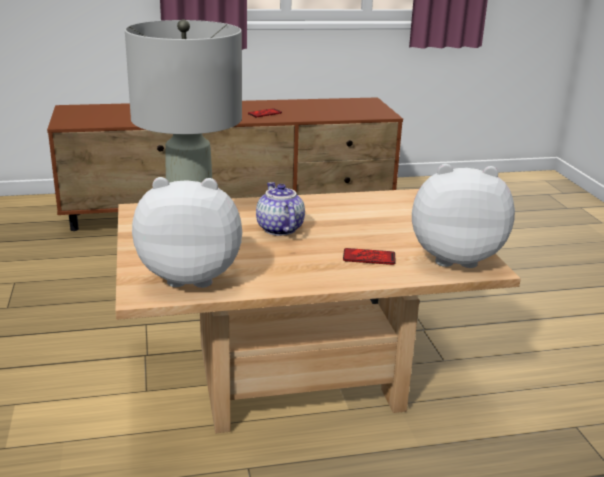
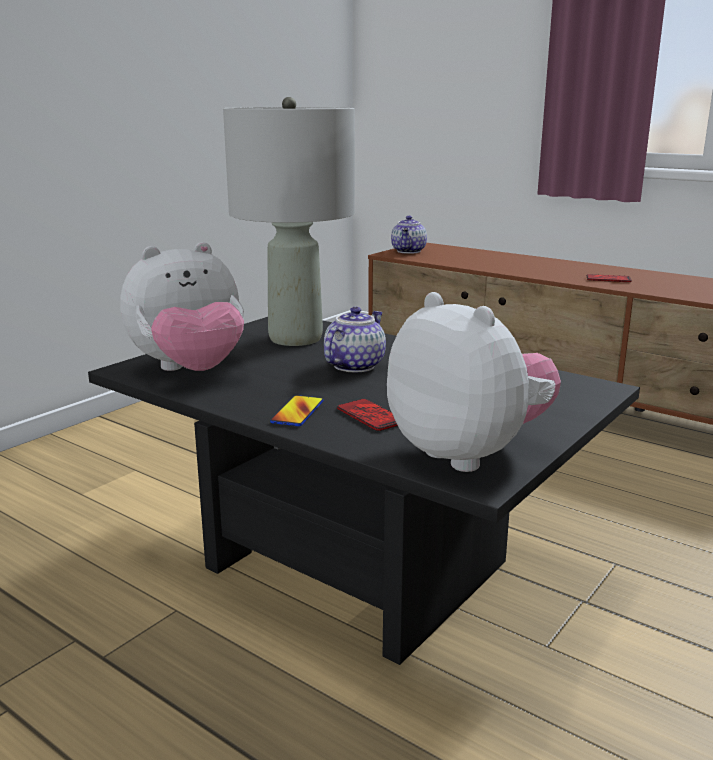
camera: 50 degrees right, 5 degrees down
beige coffee table [115,189,521,433] -> black coffee table [88,317,640,665]
plush toy [132,177,242,288] -> plush toy turned 105 degrees clockwise [120,242,244,371]
none -> phone [270,395,324,426]
none -> teapot [391,216,427,254]

